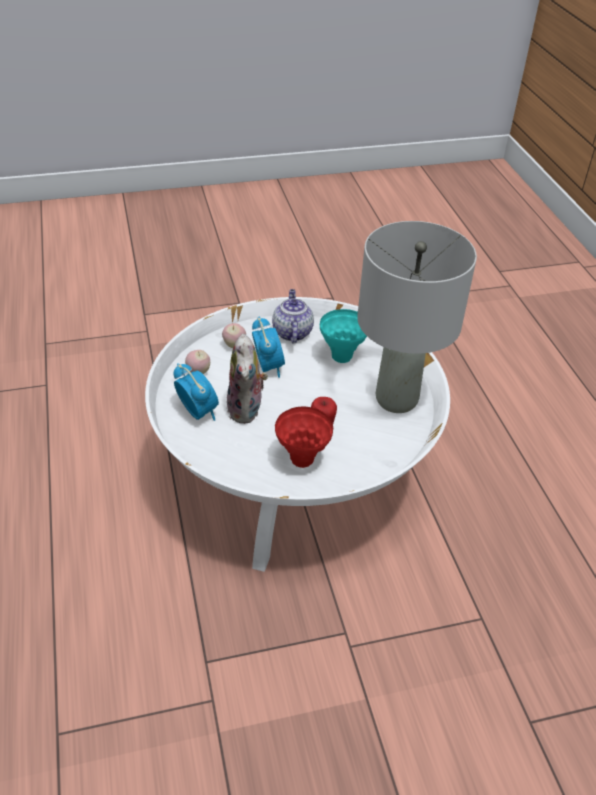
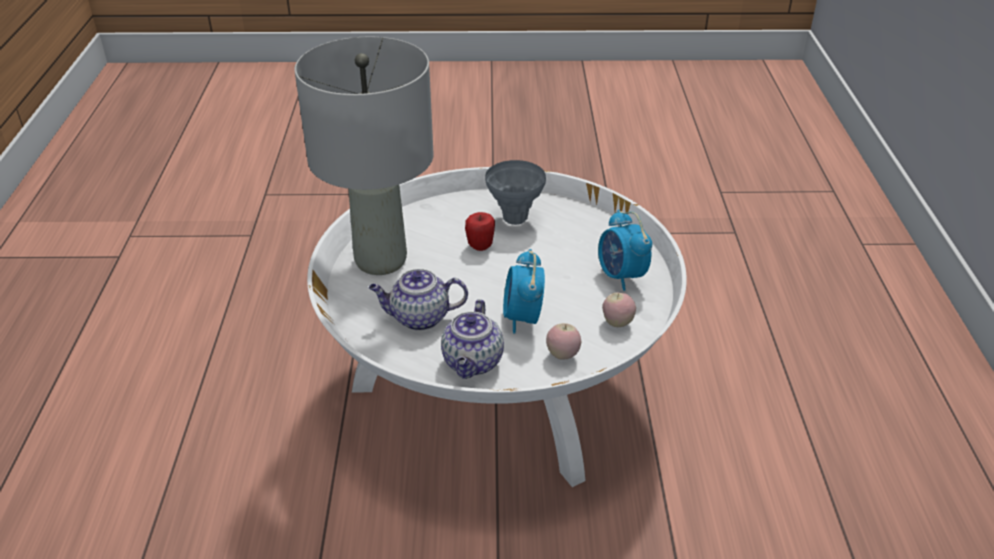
camera: 165 degrees left, 5 degrees down
plush toy [227,334,268,424] -> none
red vase [275,407,333,468] -> grey vase [485,160,546,225]
turquoise vase [320,309,367,363] -> teapot [369,269,468,331]

